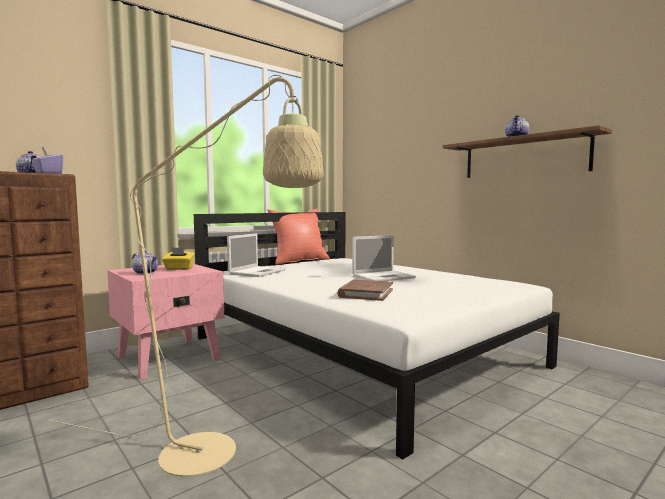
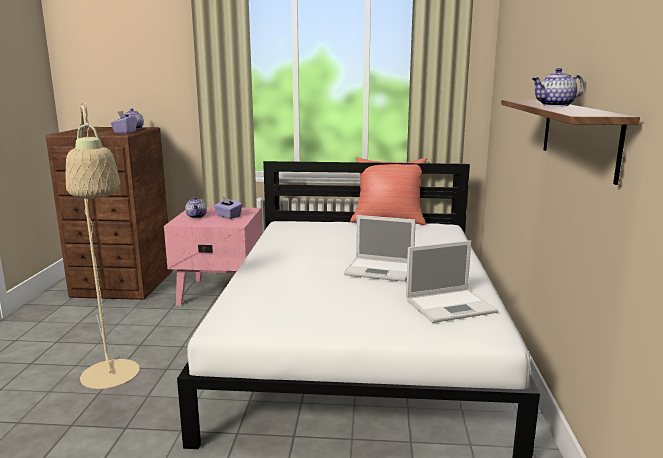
camera: 45 degrees right, 10 degrees up
yellow tissue box [162,247,195,270] -> purple tissue box [214,196,242,219]
laptop [227,233,286,277] -> laptop moved to [406,240,498,323]
brown book [337,280,393,301] -> none

